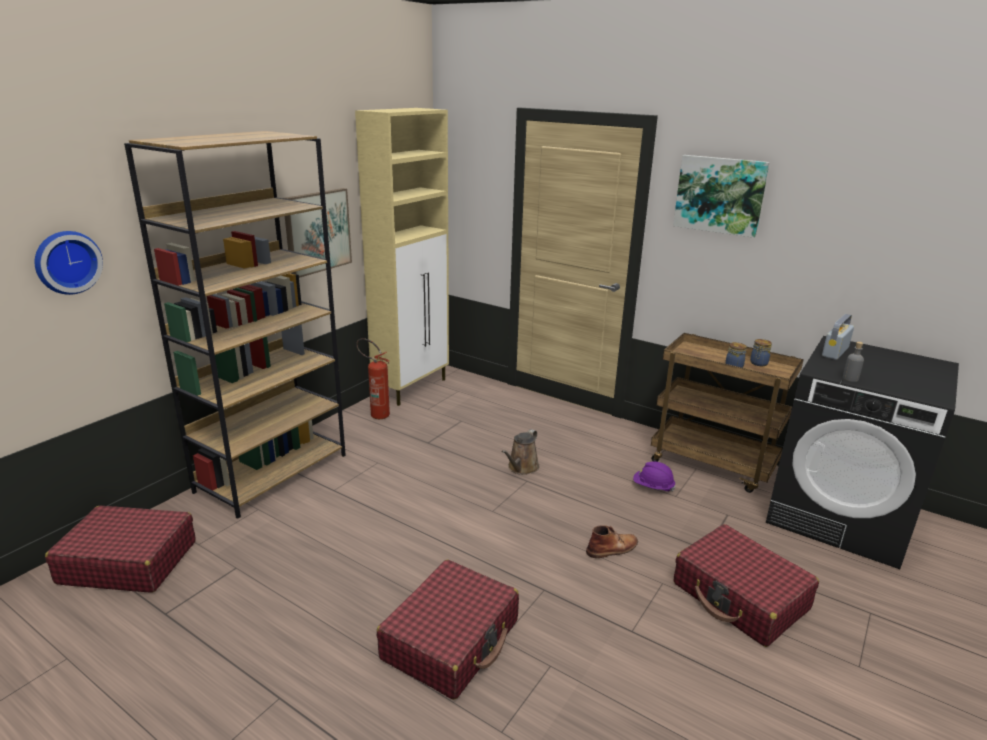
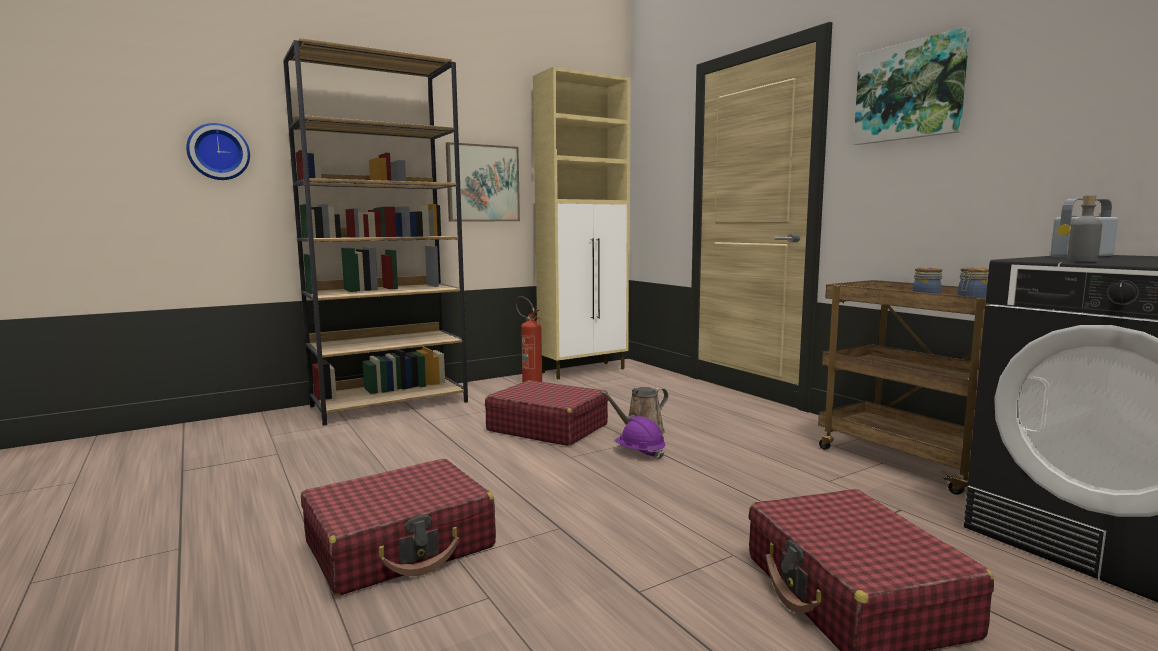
camera: 25 degrees right, 15 degrees down
red suitcase [45,506,196,593] -> red suitcase moved to [485,380,608,446]
brown boot [586,525,638,558] -> none
purple hard hat [633,461,676,492] -> purple hard hat moved to [615,416,665,459]

